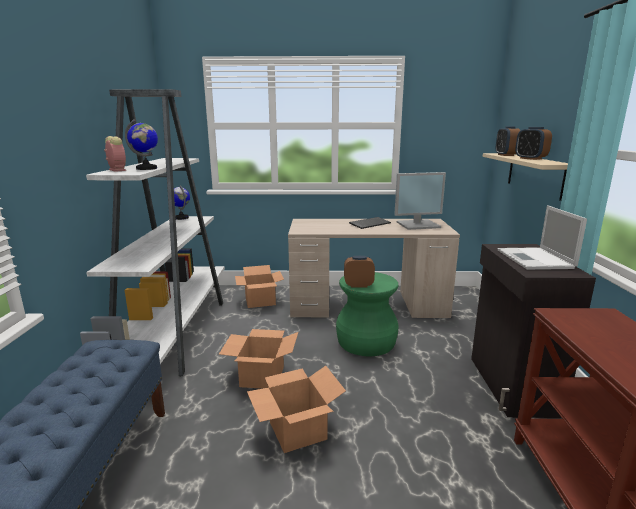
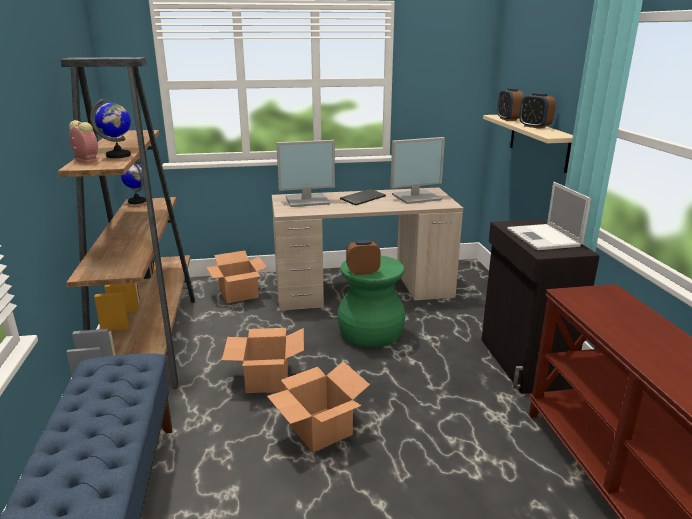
camera: 10 degrees left, 5 degrees up
white bookcase [80,89,225,376] -> brown bookcase [58,57,195,389]
none -> monitor [276,140,335,207]

